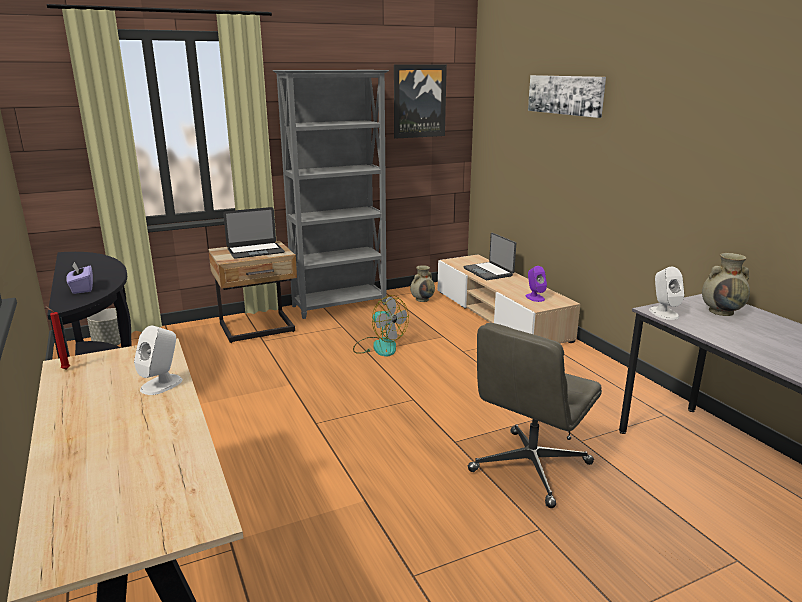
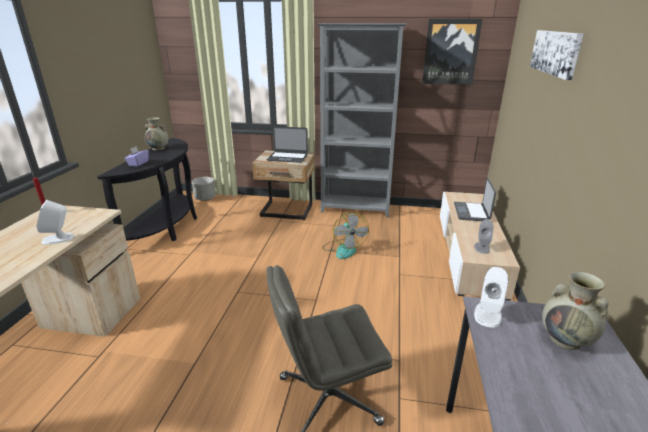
camera: 35 degrees right, 5 degrees up
beige vase [410,265,435,302] -> beige vase moved to [145,117,169,151]
purple speaker [526,266,547,302] -> grey speaker [474,219,493,254]

